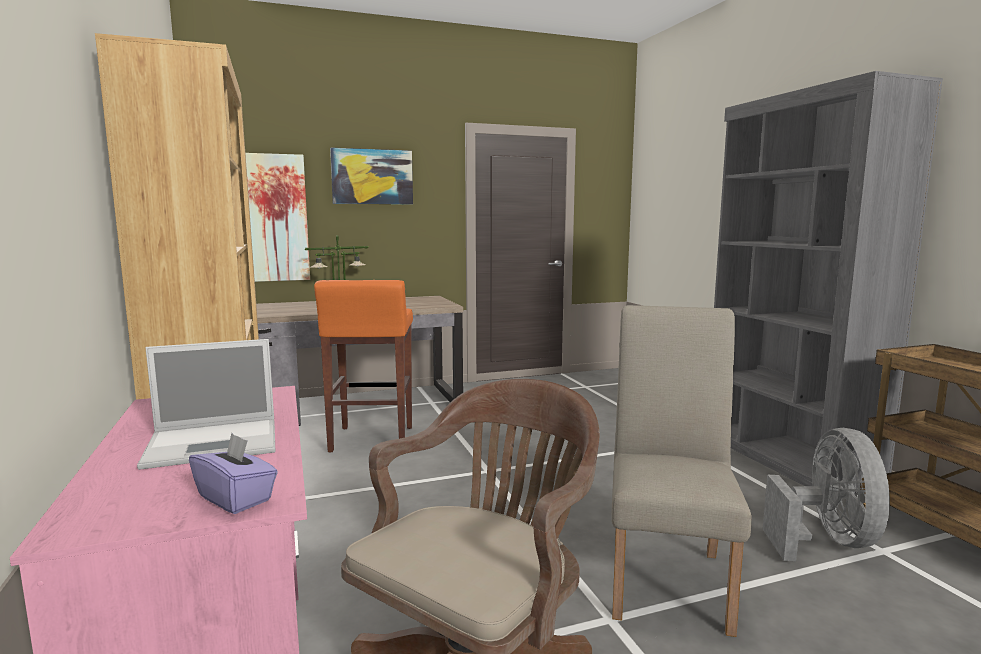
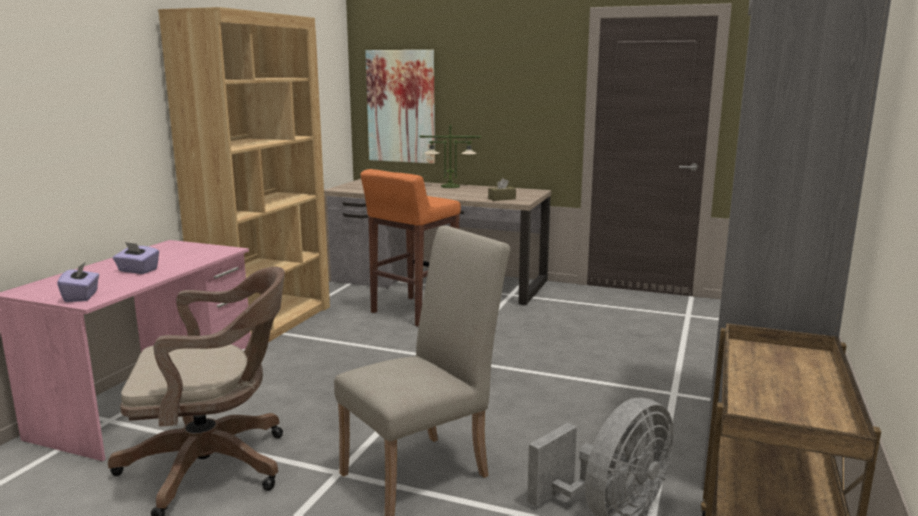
camera: 40 degrees right, 5 degrees up
laptop [137,339,276,470] -> purple tissue box [113,242,159,274]
picture [330,147,413,204] -> none
none -> brown tissue box [488,178,516,201]

